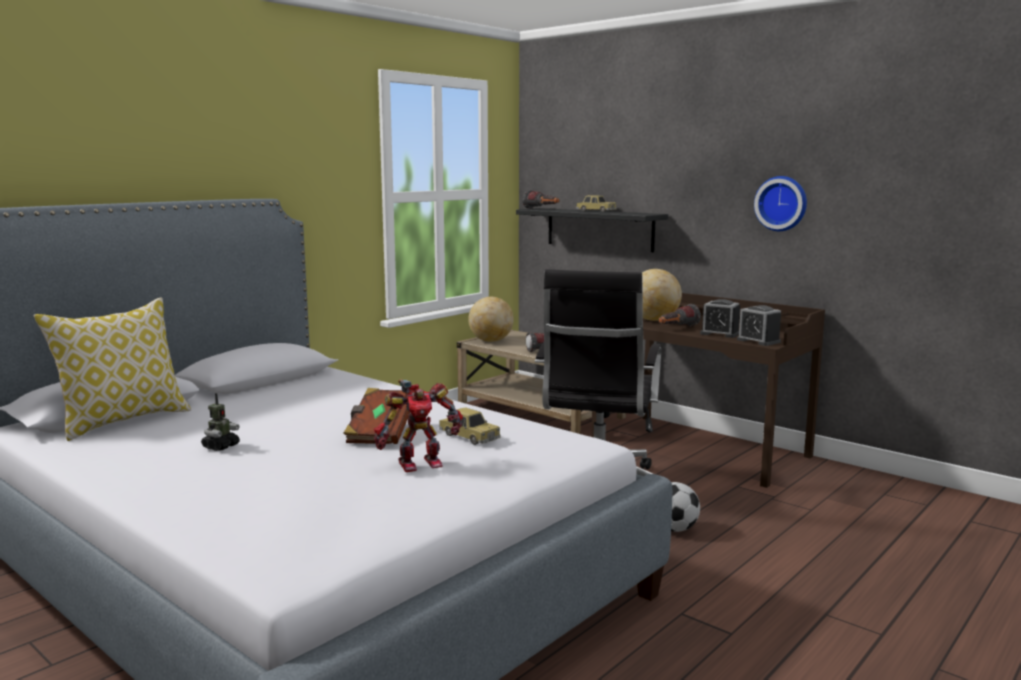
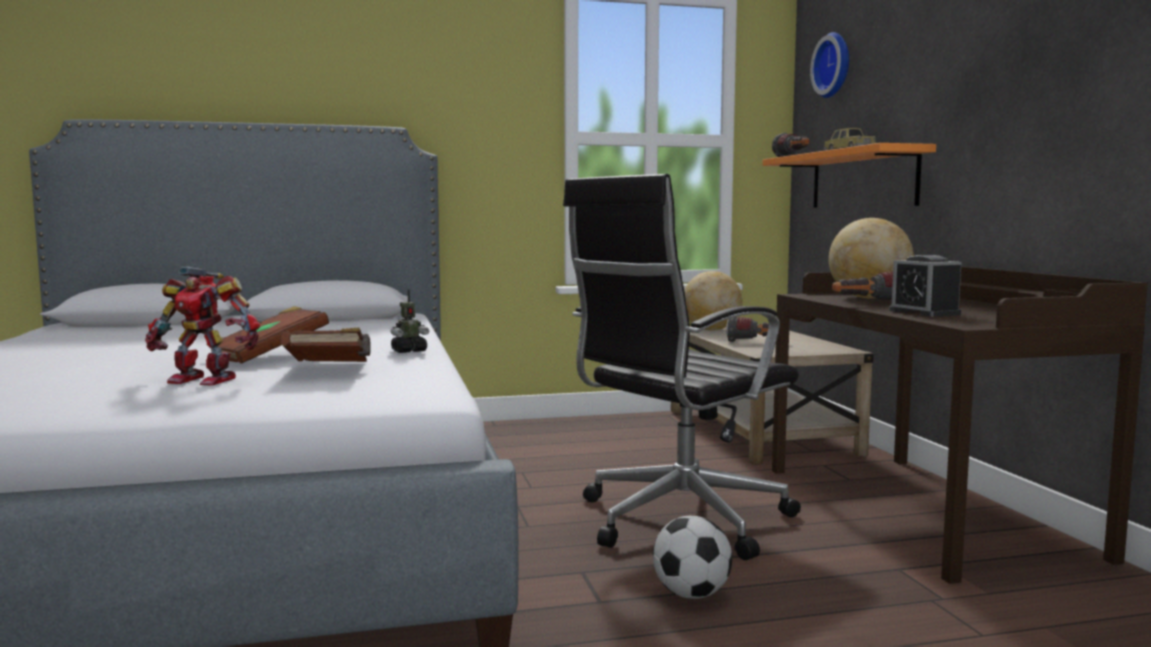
camera: 35 degrees right, 5 degrees down
pillow [34,297,191,441] -> none
toy robot [201,393,240,451] -> toy robot moved to [391,289,429,353]
toy car [439,408,500,445] -> brown book [280,328,371,362]
black shelf [516,208,668,252] -> orange shelf [763,143,936,208]
alarm clock [737,305,781,346] -> none
wall clock [754,176,807,231] -> wall clock moved to [810,32,849,98]

